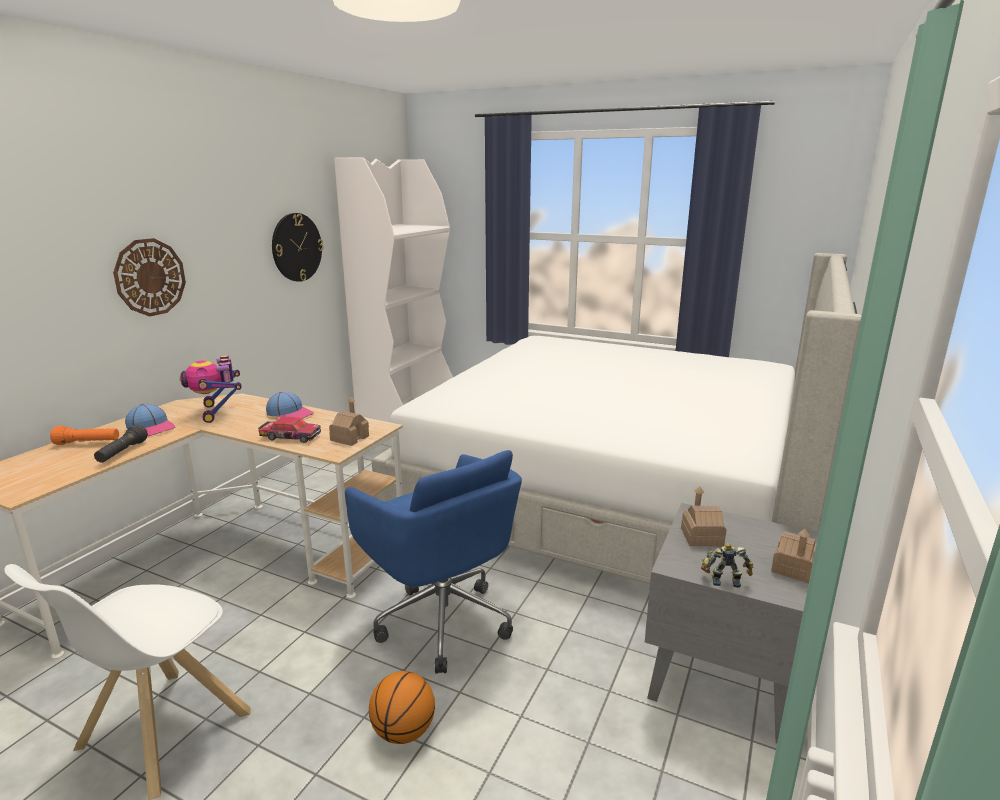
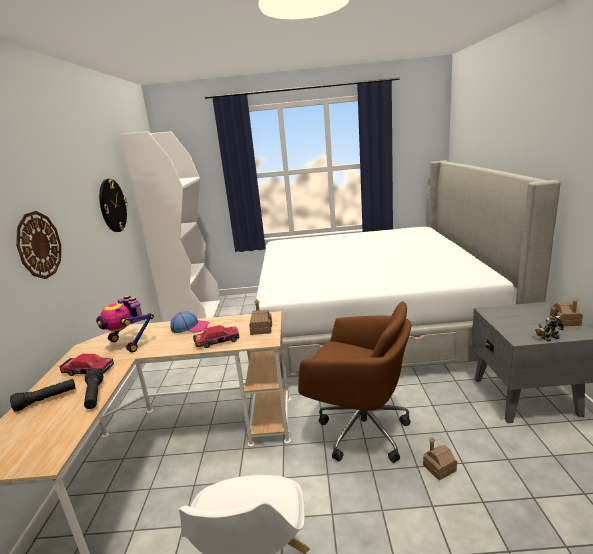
camera: 25 degrees left, 0 degrees up
orange flashlight [50,426,119,445] -> black flashlight [10,379,76,411]
cap [125,404,175,436] -> toy car [60,354,114,376]
blue office chair [345,450,522,673] -> brown office chair [298,301,411,463]
basketball [369,671,435,744] -> none
toy house [681,486,727,546] -> toy house moved to [423,437,457,481]

